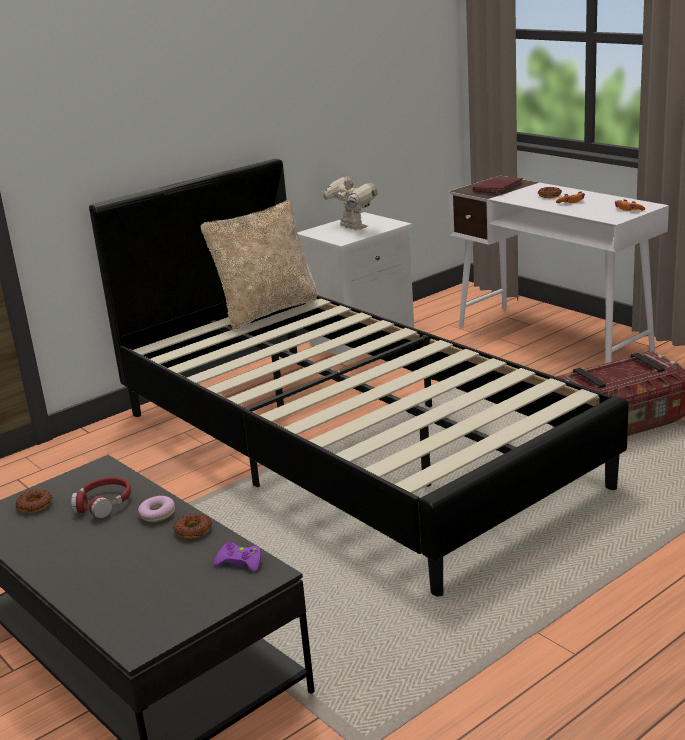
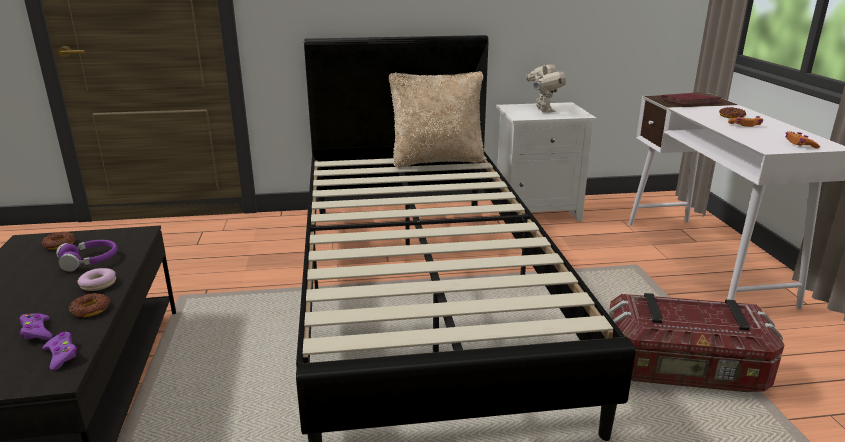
camera: 30 degrees right, 0 degrees up
red headphones [71,477,131,518] -> purple headphones [56,240,118,272]
none -> purple game controller [20,313,52,340]

